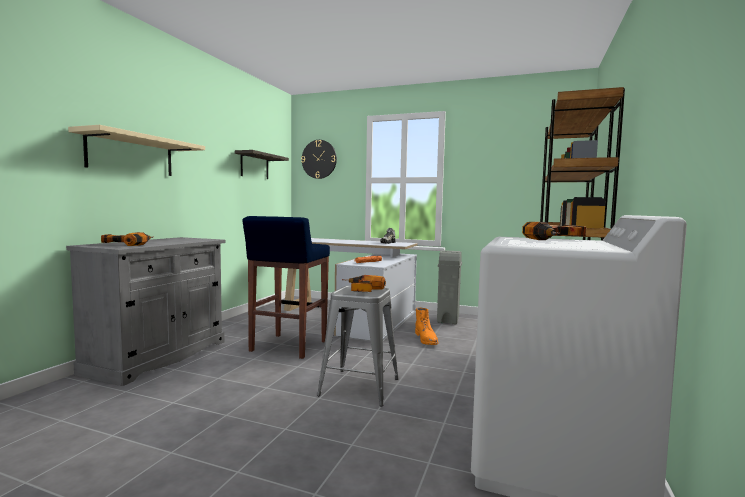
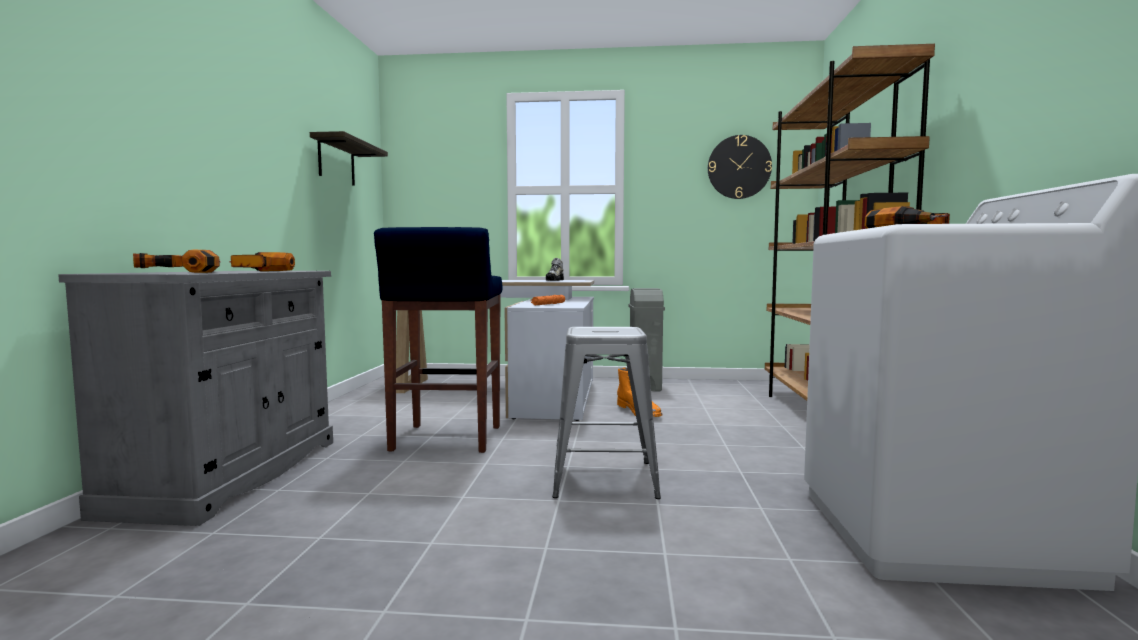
camera: 15 degrees left, 0 degrees up
beige shelf [68,125,205,176] -> none
wall clock [301,140,337,179] -> wall clock moved to [708,135,772,199]
power drill [342,275,386,292] -> power drill moved to [230,252,295,271]

